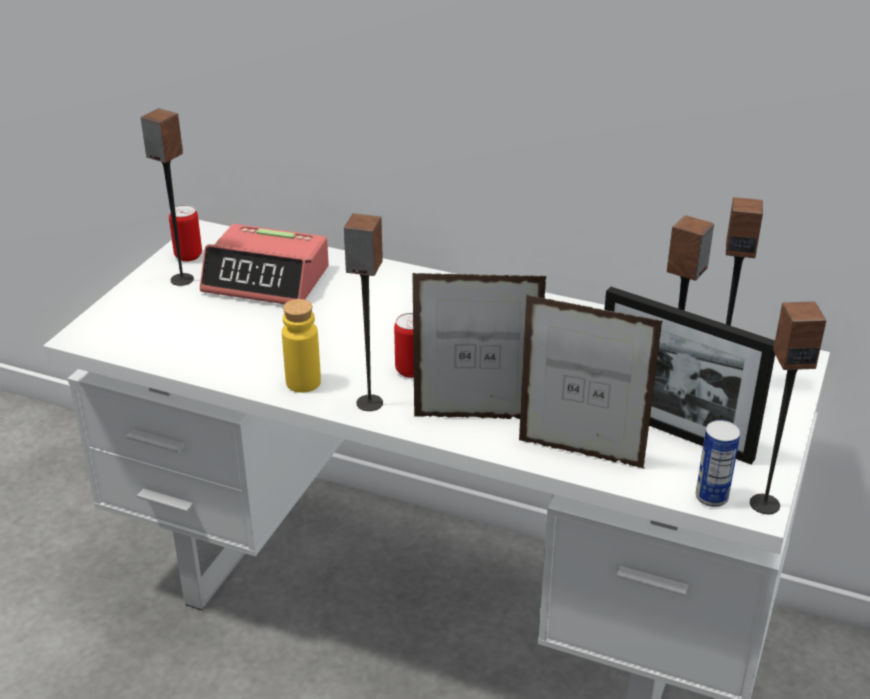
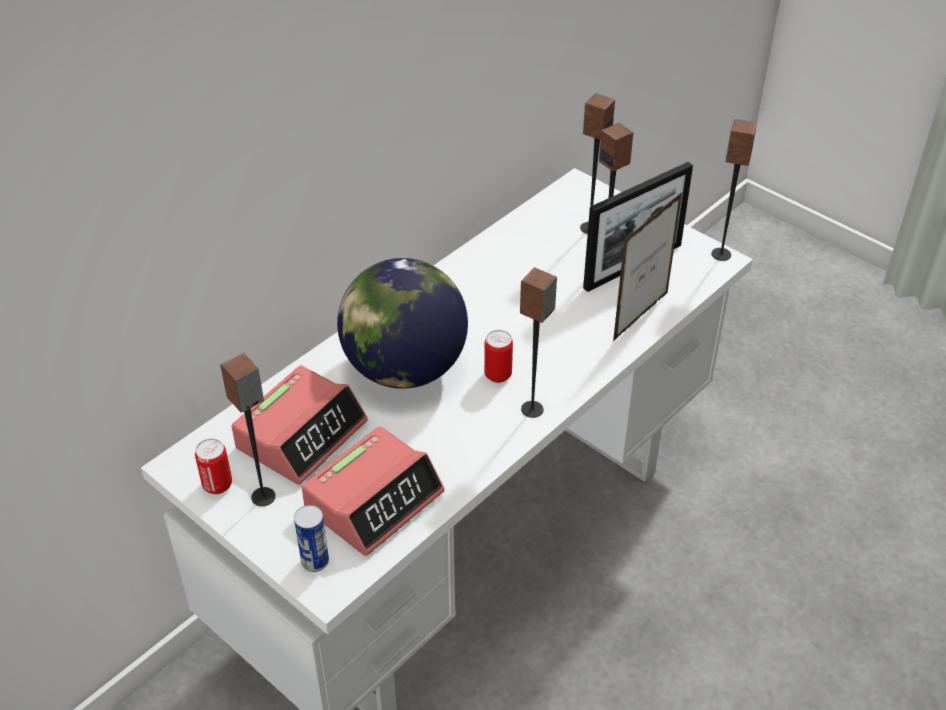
camera: 70 degrees left, 10 degrees up
yellow bottle [282,299,321,393] -> none
picture frame [412,273,547,419] -> none
can [696,420,740,507] -> can moved to [294,505,329,572]
none -> alarm clock [302,426,445,556]
none -> globe [337,258,468,389]

